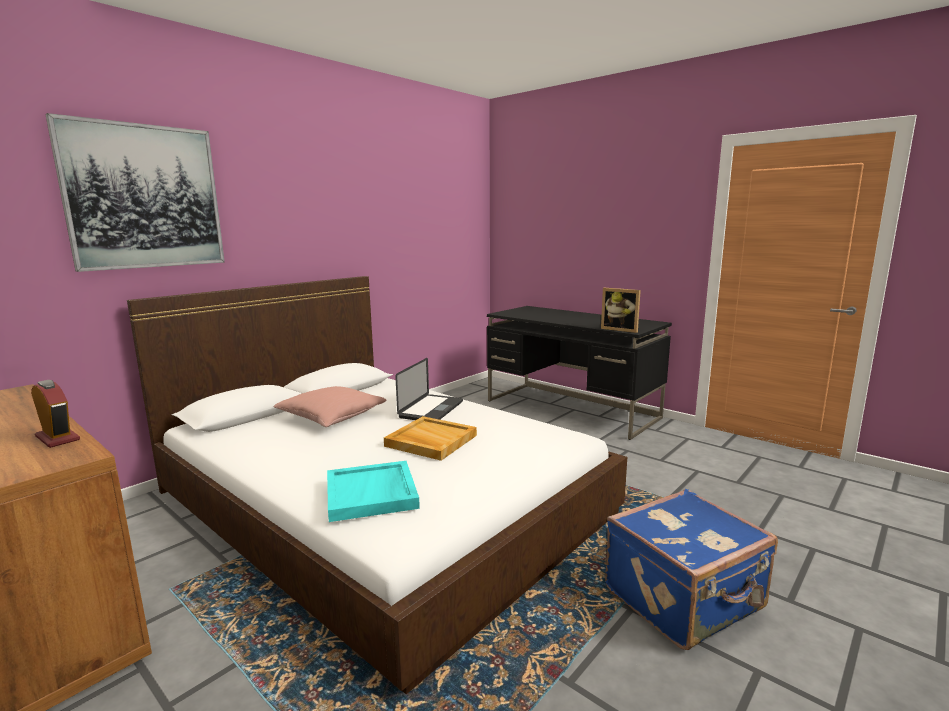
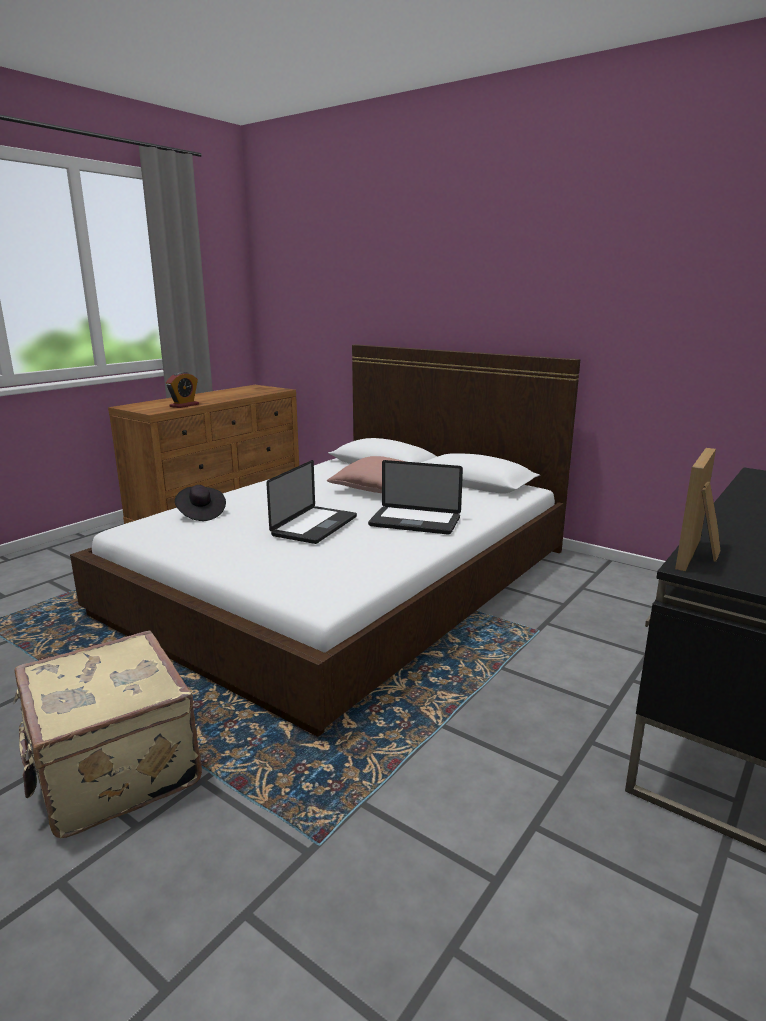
camera: 85 degrees right, 5 degrees up
picture [45,113,225,272] -> none
turquoise tray [327,461,420,522] -> black hat [175,485,226,521]
beige tray [384,416,477,461] -> laptop [266,460,357,544]
blue suitcase [605,489,778,650] -> beige suitcase [13,631,202,838]

